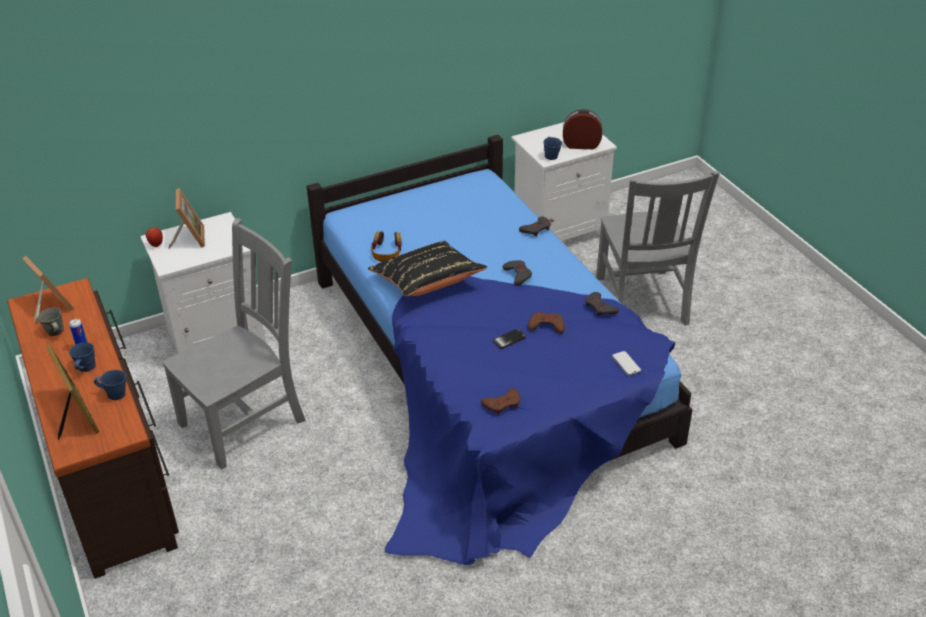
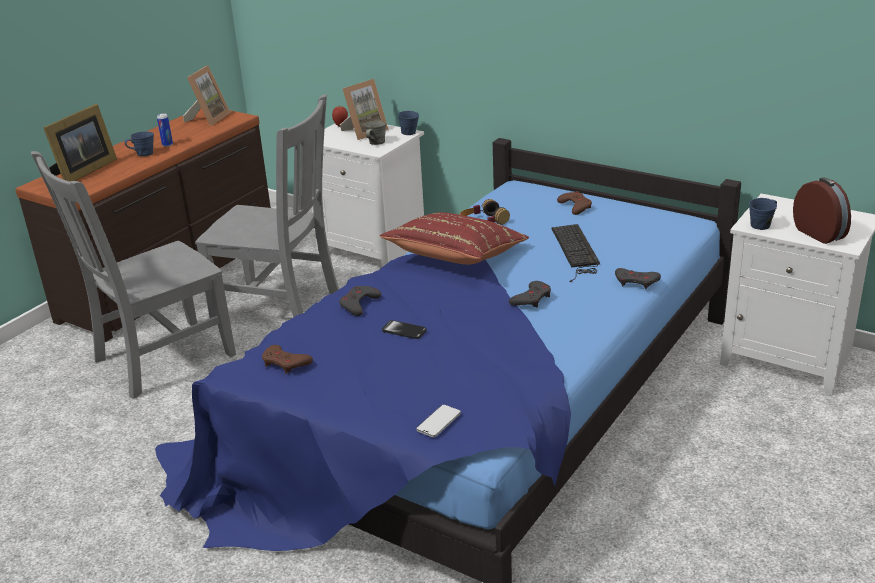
camera: 60 degrees right, 10 degrees down
grey mug [37,308,64,336] -> grey mug moved to [365,121,386,145]
blue mug [94,370,126,400] -> blue mug moved to [398,111,419,135]
black pillow [368,241,487,296] -> red pillow [380,212,529,265]
brown game controller [528,312,565,333] -> brown game controller moved to [557,191,592,215]
grey game controller [585,292,619,316] -> grey game controller moved to [339,286,381,316]
grey chair [596,171,720,325] -> grey chair moved to [31,151,236,399]
none -> keyboard [552,224,600,282]

